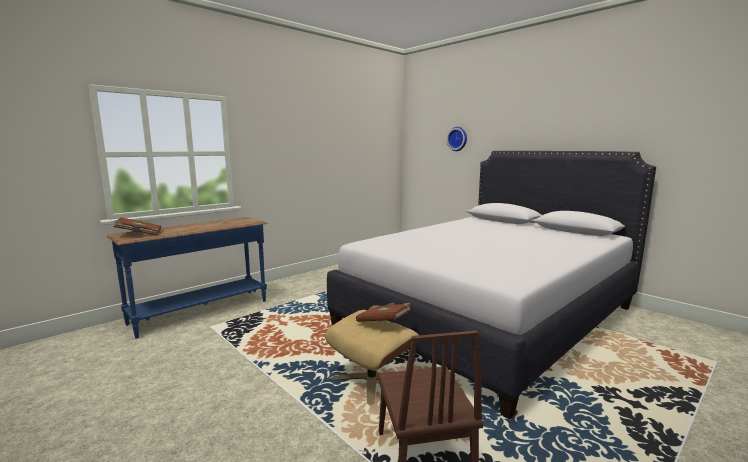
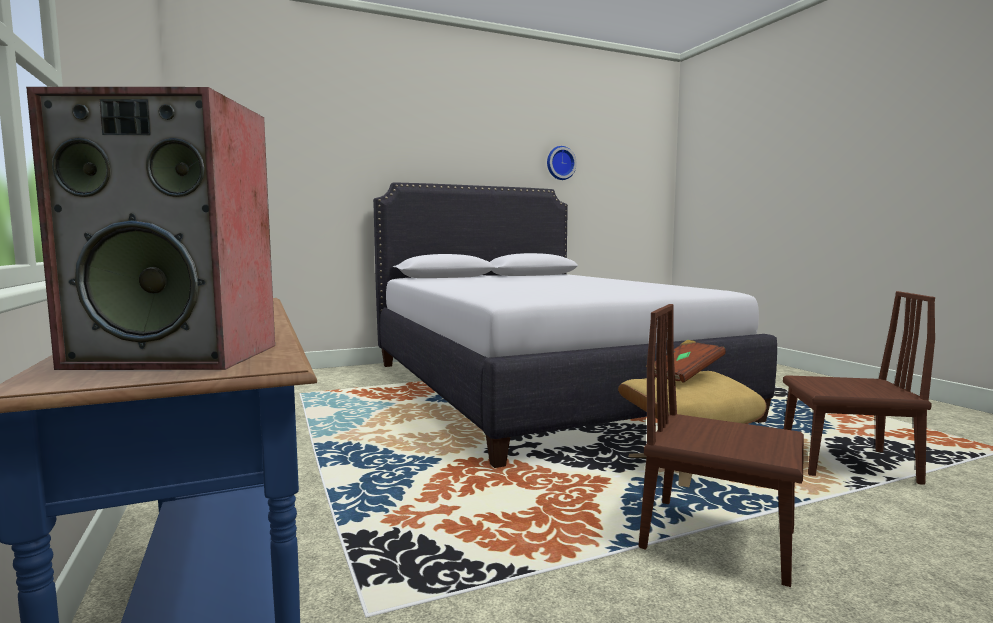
camera: 70 degrees left, 5 degrees down
brown book [114,217,161,236] -> speaker [26,87,275,370]
wall clock [447,127,467,151] -> wall clock moved to [547,146,577,180]
none -> brown chair [639,304,804,587]

